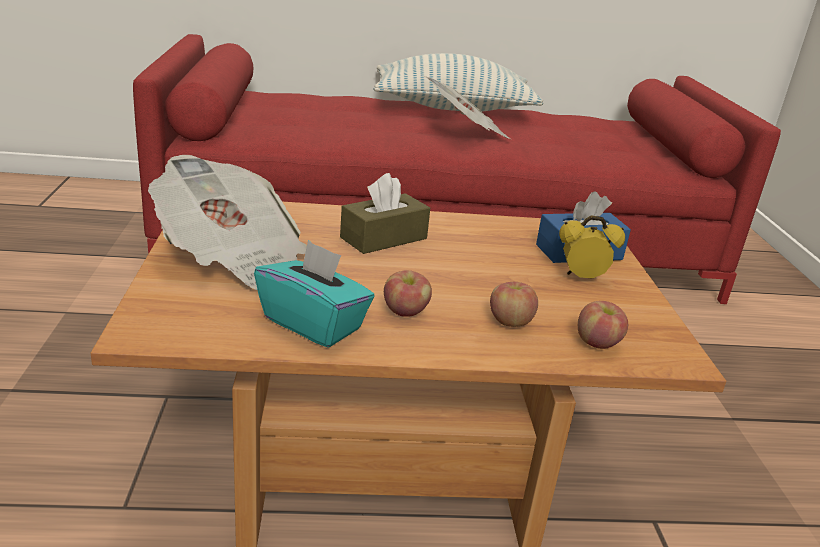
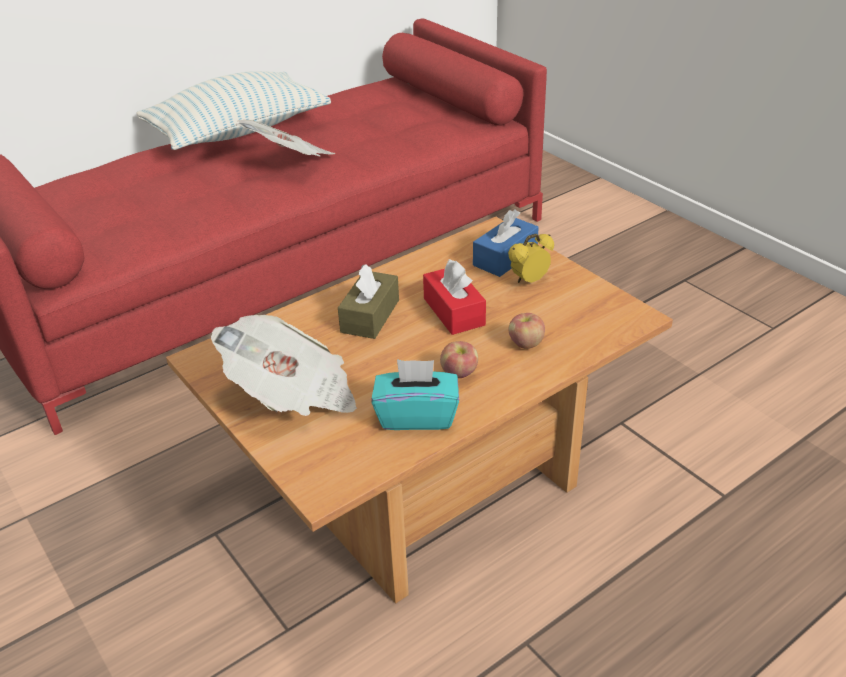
camera: 30 degrees left, 10 degrees up
apple [578,301,628,349] -> none
none -> red tissue box [423,259,486,335]

